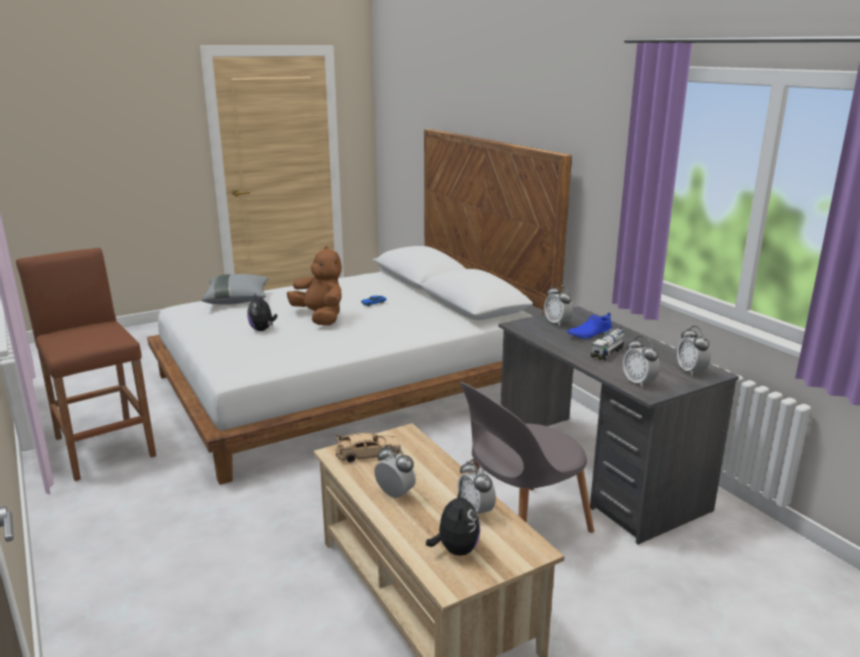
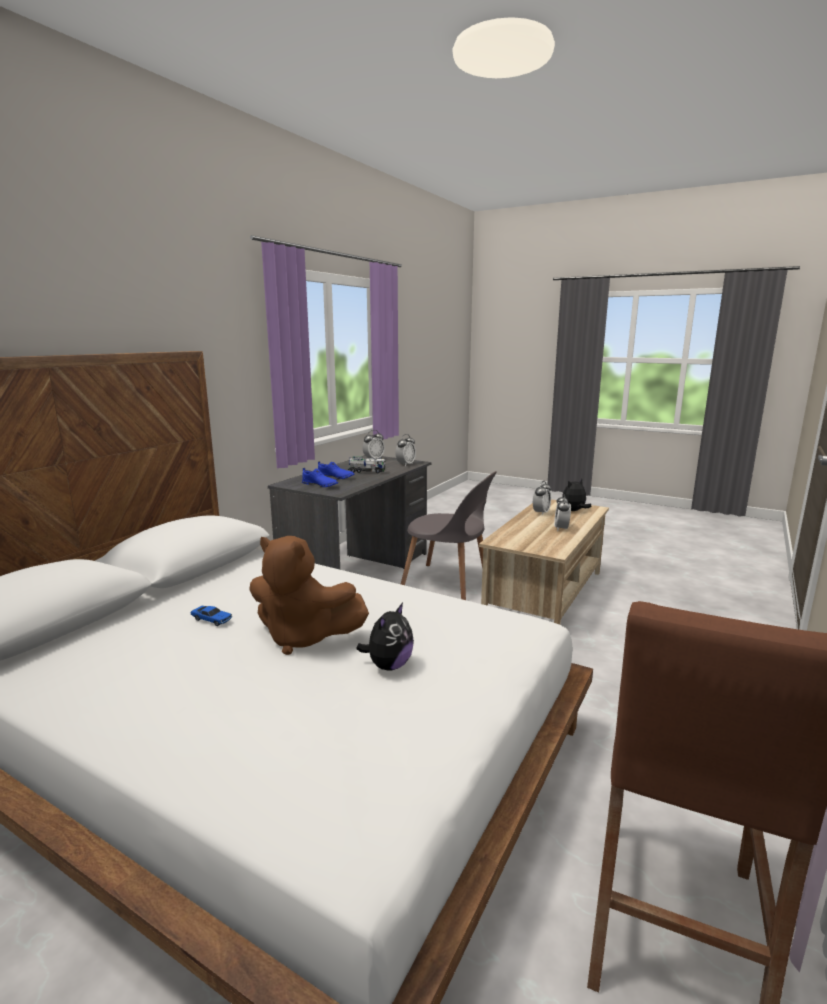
camera: 120 degrees left, 5 degrees down
grey pillow [202,274,269,305] -> none
brown plush toy [287,246,342,325] -> brown plush toy turned 90 degrees counterclockwise [249,536,369,655]
beige toy car [336,433,401,462] -> none
alarm clock [544,284,573,327] -> blue shoe [302,468,338,487]

